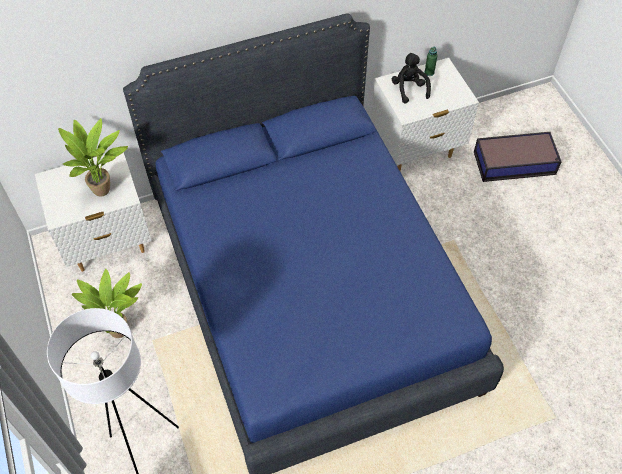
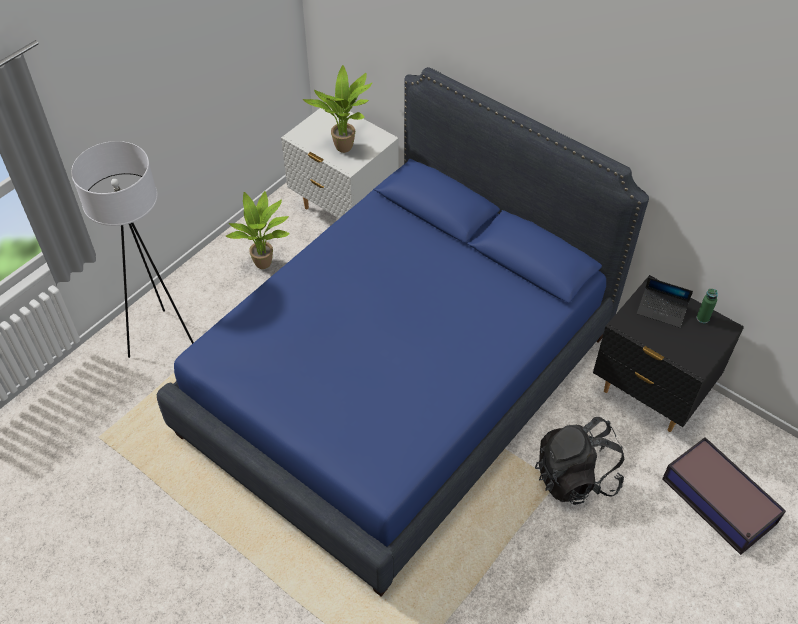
camera: 60 degrees right, 5 degrees down
white nightstand [371,58,479,171] -> black nightstand [593,275,744,432]
black plush toy [392,53,431,104] -> laptop [637,277,693,328]
none -> black backpack [535,417,624,505]

